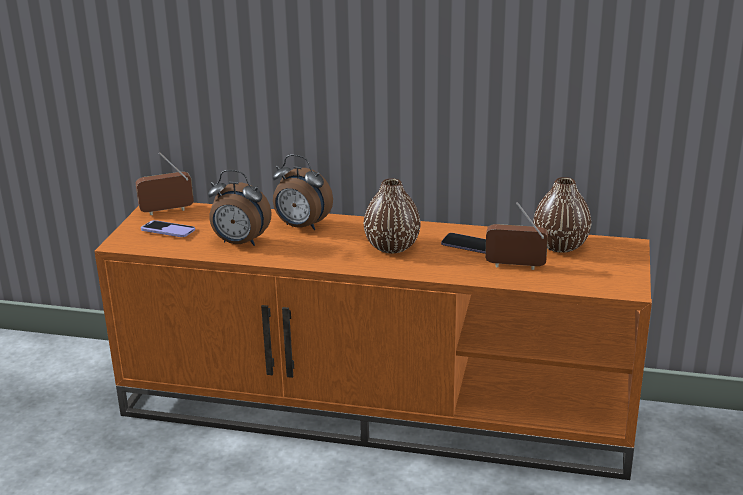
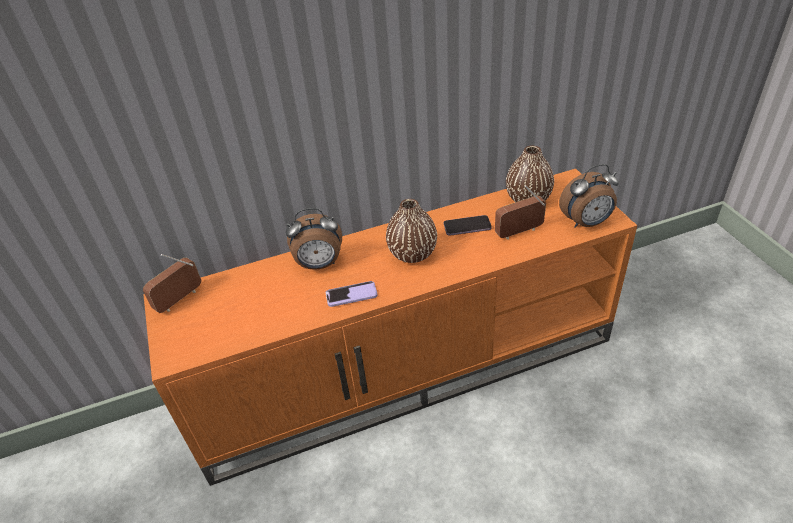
camera: 30 degrees left, 15 degrees up
phone [141,220,195,237] -> phone moved to [325,281,378,307]
alarm clock [208,170,272,246] -> alarm clock moved to [559,164,619,228]

